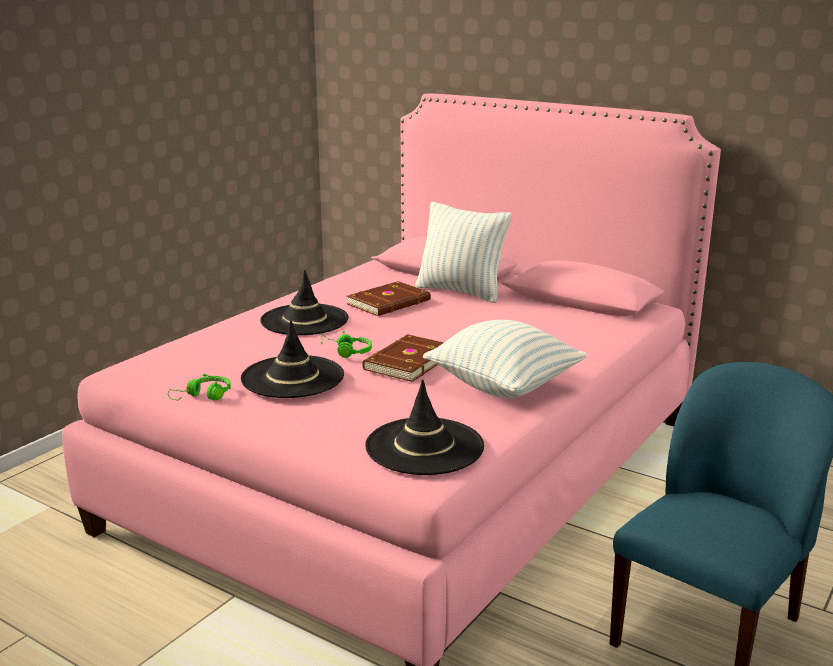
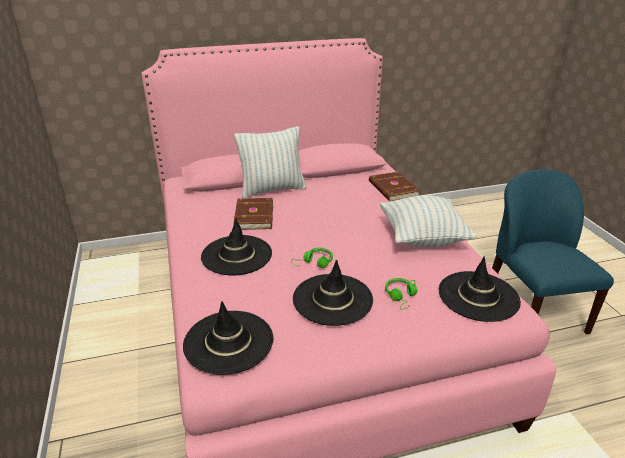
camera: 50 degrees left, 10 degrees up
green headphones [168,374,231,400] -> green headphones moved to [385,278,417,310]
brown book [362,335,444,382] -> brown book moved to [369,172,420,201]
none -> black hat [183,301,273,375]

